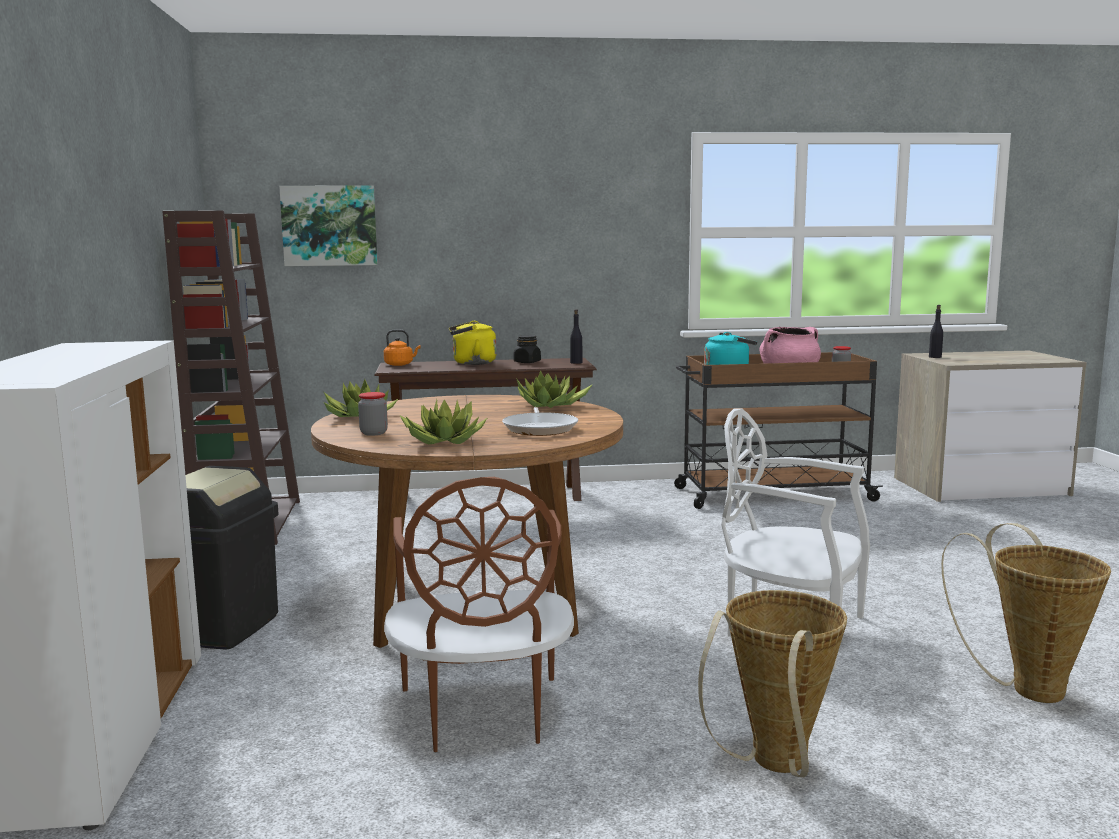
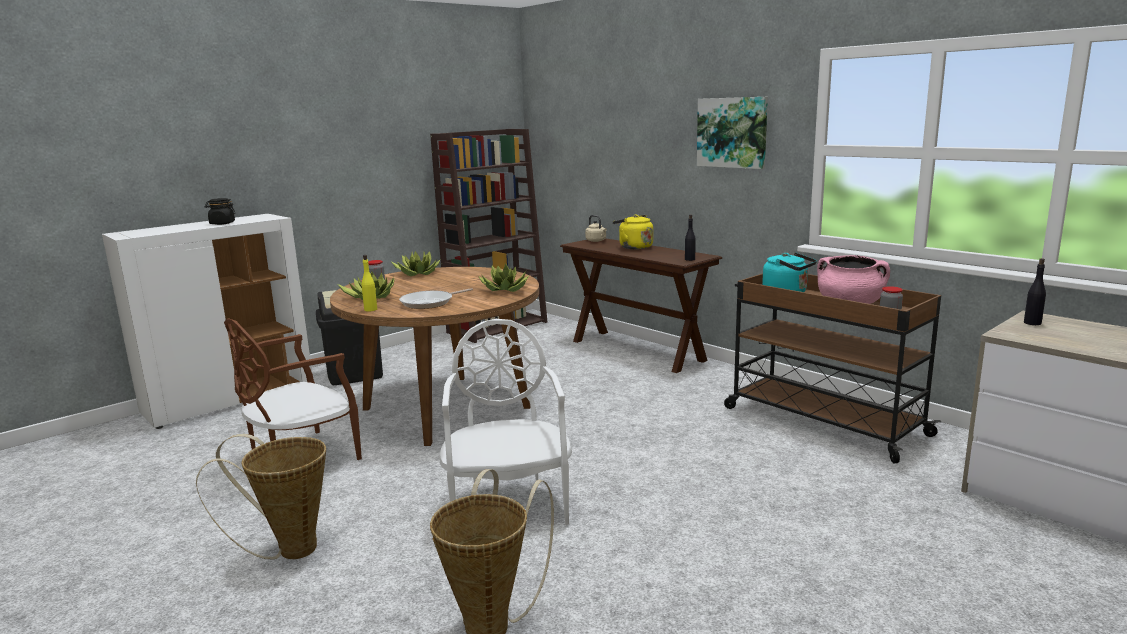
camera: 55 degrees right, 5 degrees up
picture [279,185,378,266] -> picture moved to [697,97,768,169]
orange kettle [384,329,421,366] -> beige kettle [585,215,607,242]
black jar [514,335,541,363] -> black jar moved to [205,198,235,225]
none -> yellow bottle [361,255,377,312]

